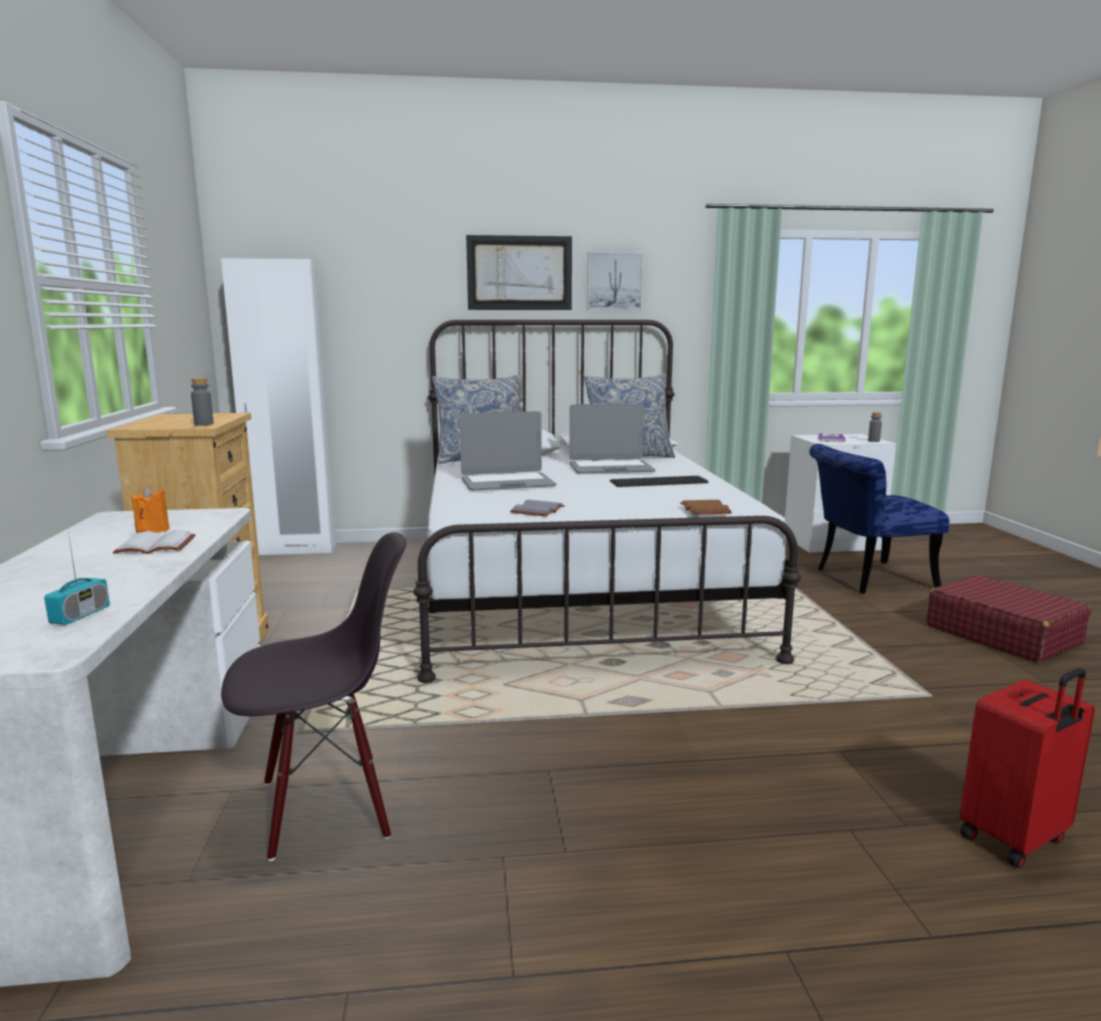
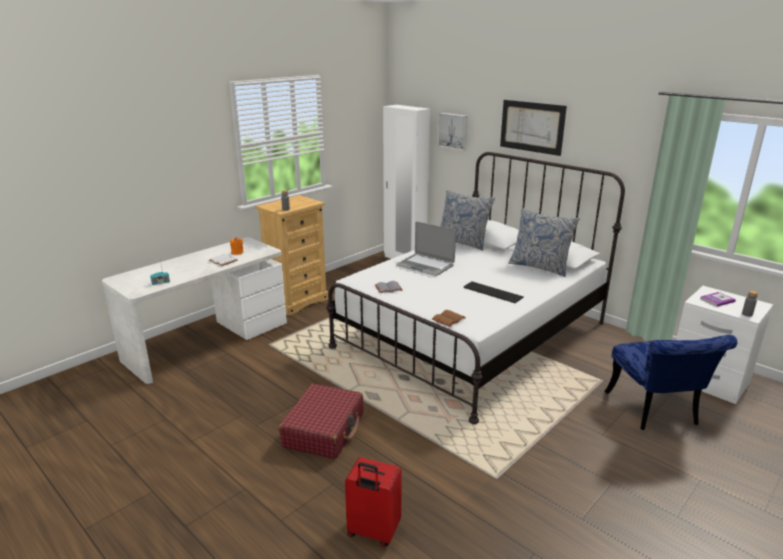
camera: 50 degrees right, 10 degrees up
black chair [221,532,406,861] -> none
laptop [569,404,656,474] -> none
picture [587,252,644,310] -> picture moved to [438,113,468,151]
blue chair [809,444,949,594] -> blue chair turned 135 degrees counterclockwise [604,335,737,430]
red suitcase [926,575,1091,663] -> red suitcase moved to [279,384,363,459]

